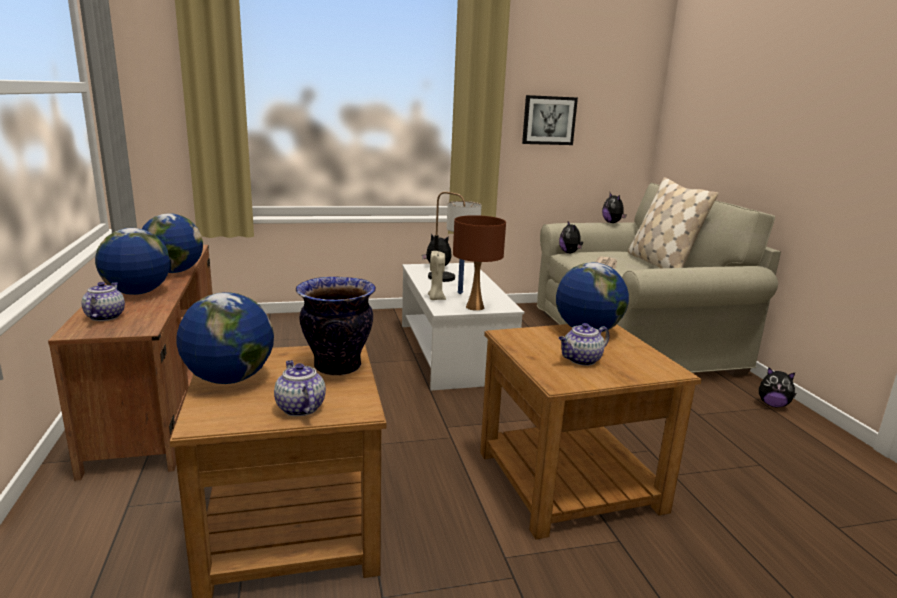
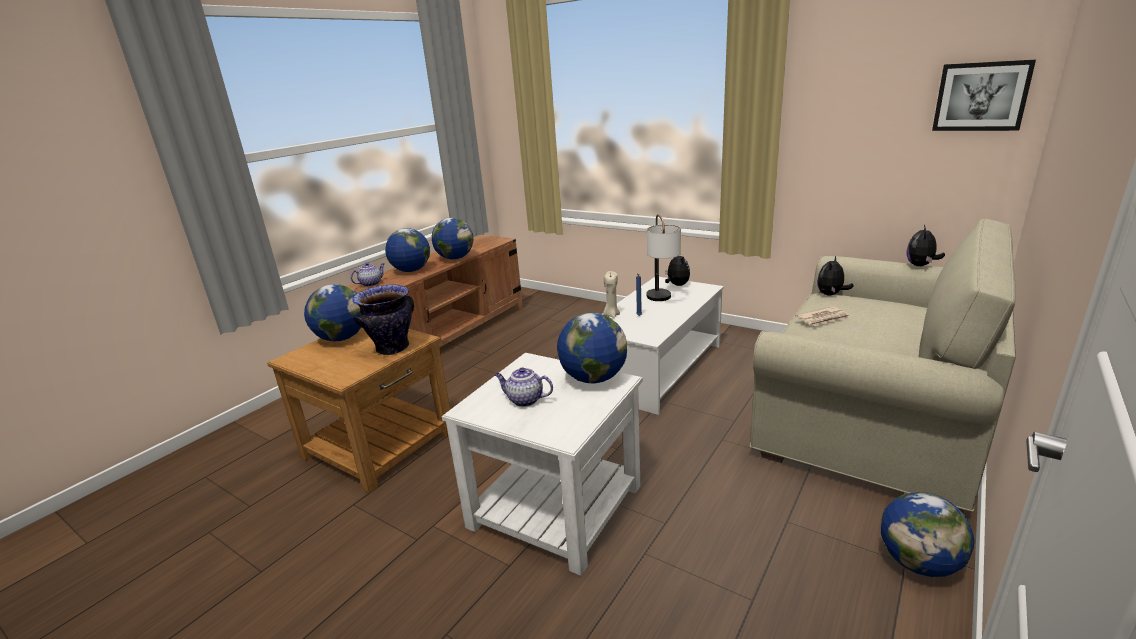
camera: 50 degrees right, 5 degrees up
teapot [274,360,326,416] -> none
brown table lamp [453,215,506,311] -> none
brown side table [480,324,702,540] -> white side table [442,353,643,576]
picture [522,95,578,145] -> picture moved to [932,60,1036,131]
beige pillow [628,177,719,268] -> none
plush toy [759,367,796,407] -> globe [881,492,975,577]

